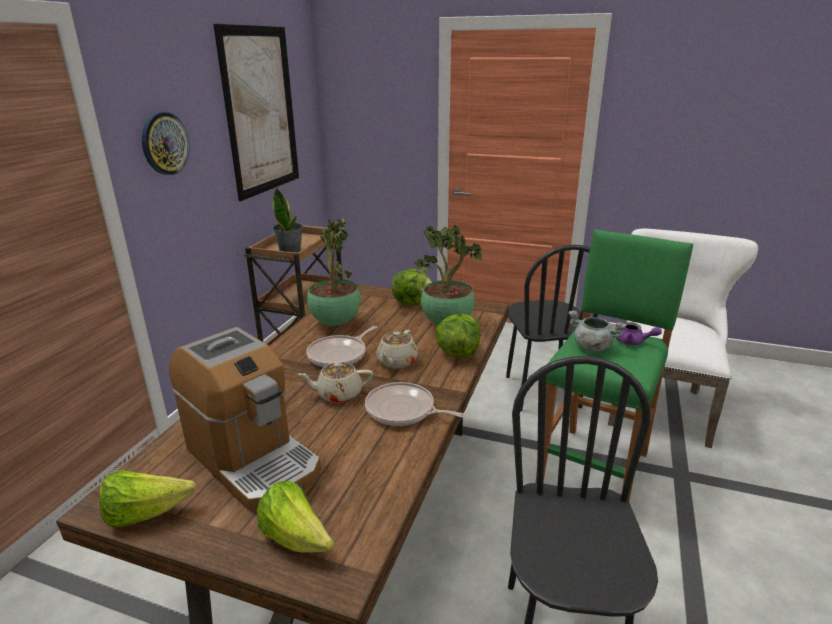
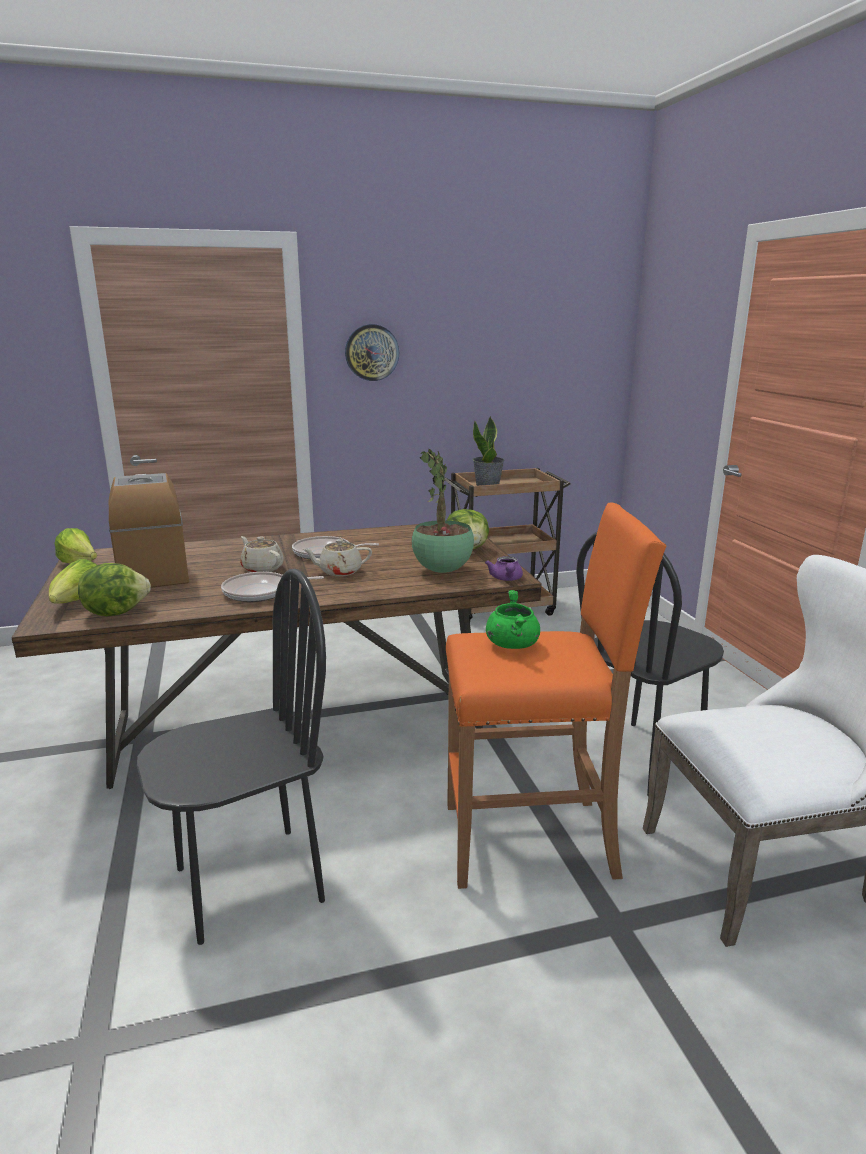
camera: 55 degrees right, 5 degrees down
coffee machine [169,327,321,512] -> coffee machine turned 150 degrees clockwise [109,473,189,588]
picture [213,24,299,201] -> none
potted plant [307,218,361,326] -> none
frying pan [365,382,465,426] -> frying pan turned 90 degrees counterclockwise [221,572,324,602]
lettuce [435,314,480,358] -> lettuce moved to [78,563,151,616]
green stool [536,229,693,501] -> orange stool [446,503,666,889]
grey cooking pot [568,311,626,351] -> green cooking pot [486,590,540,649]
purple teapot [616,322,662,345] -> purple teapot moved to [485,556,523,581]

